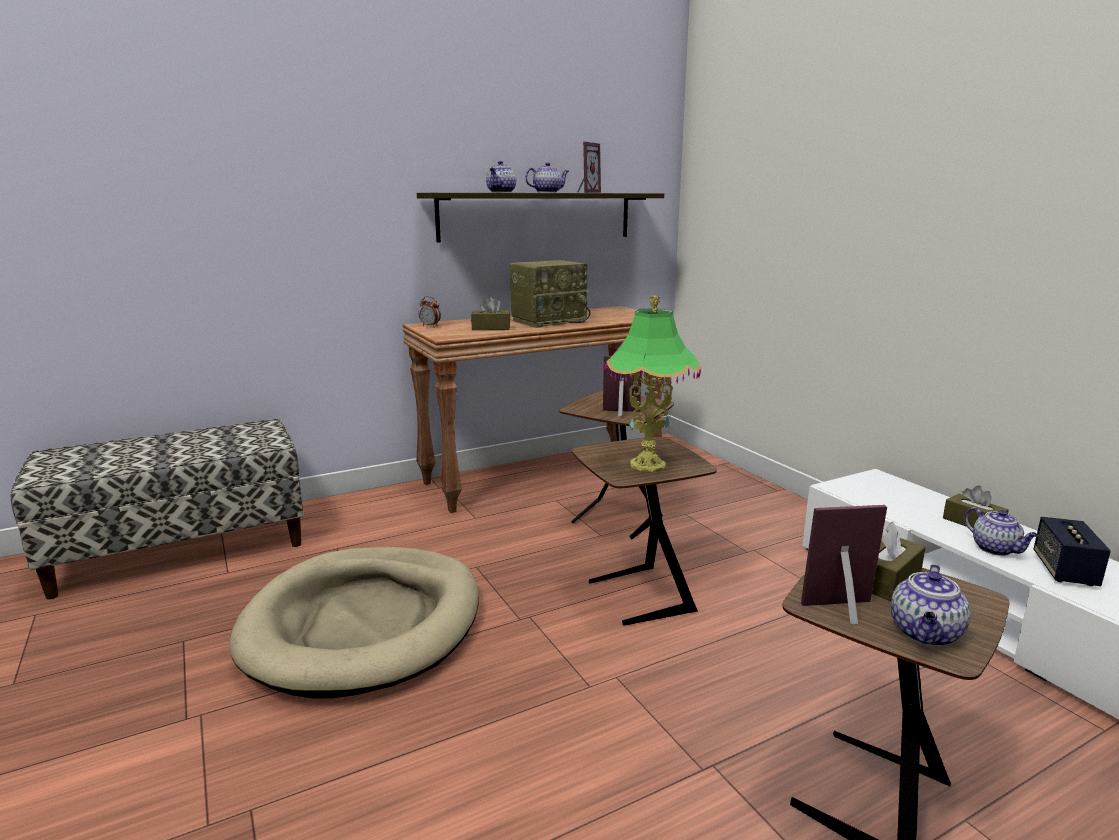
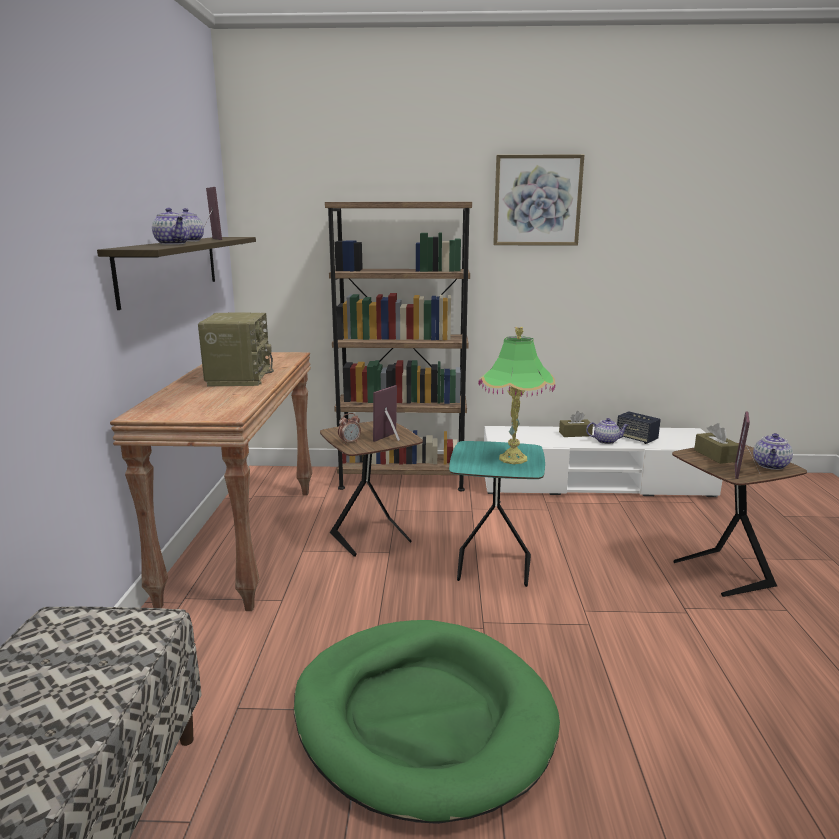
camera: 60 degrees left, 0 degrees up
beige dog bed [229,547,478,698] -> green dog bed [294,620,560,824]
alarm clock [419,296,441,327] -> alarm clock moved to [338,413,361,445]
brown tissue box [471,296,510,330] -> none
brown side table [572,437,717,626] -> turquoise side table [449,441,545,587]
teapot [891,564,971,646] -> teapot turned 60 degrees clockwise [753,433,793,470]
none -> brown bookcase [325,202,472,491]
none -> picture [493,155,584,245]

